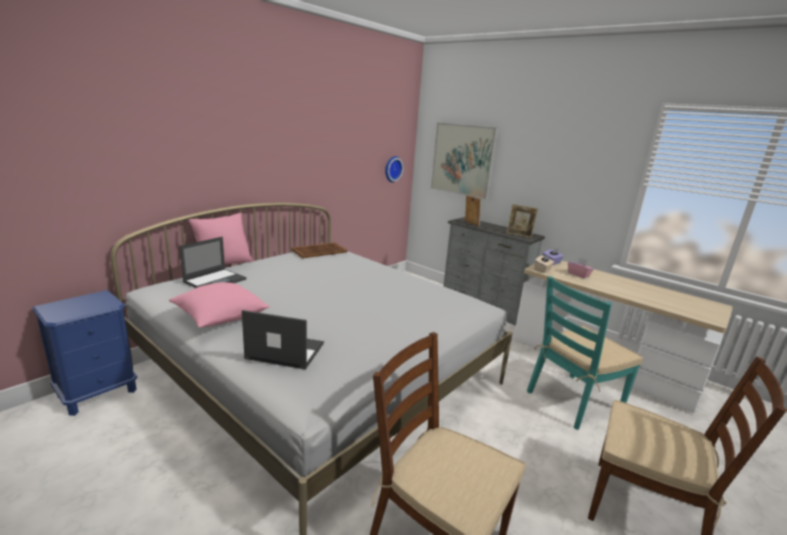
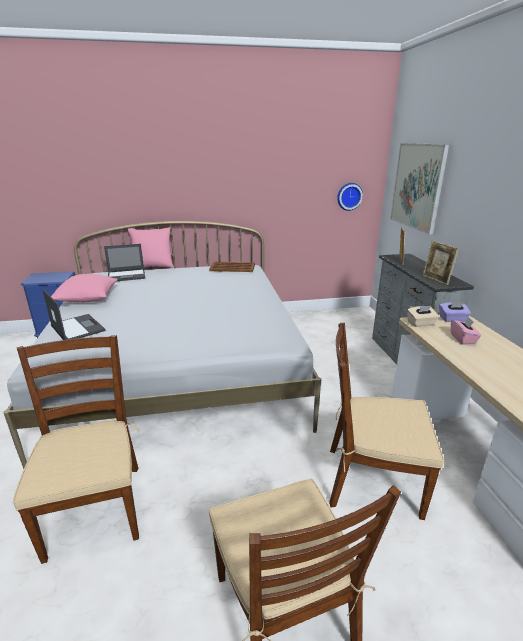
camera: 40 degrees right, 5 degrees up
turquoise chair [527,276,643,430] -> brown chair [329,323,444,520]

